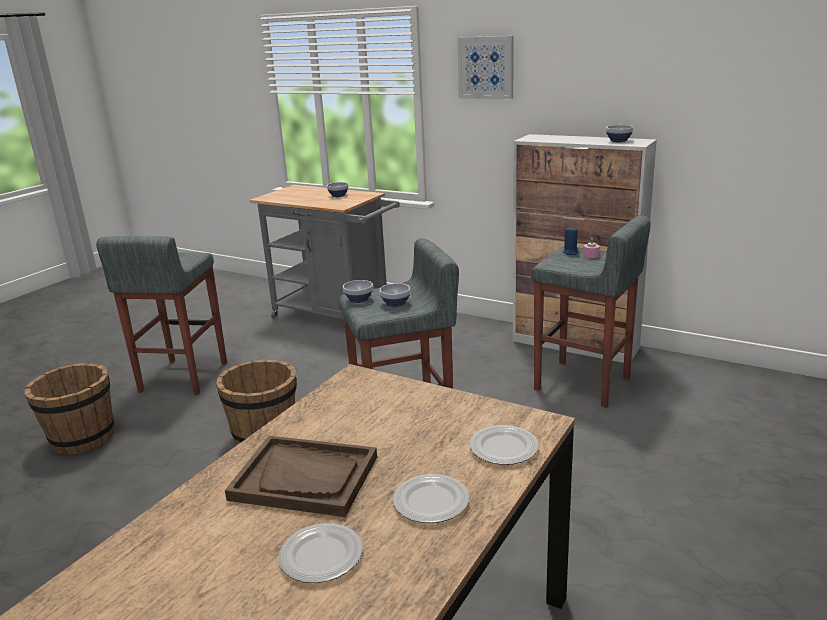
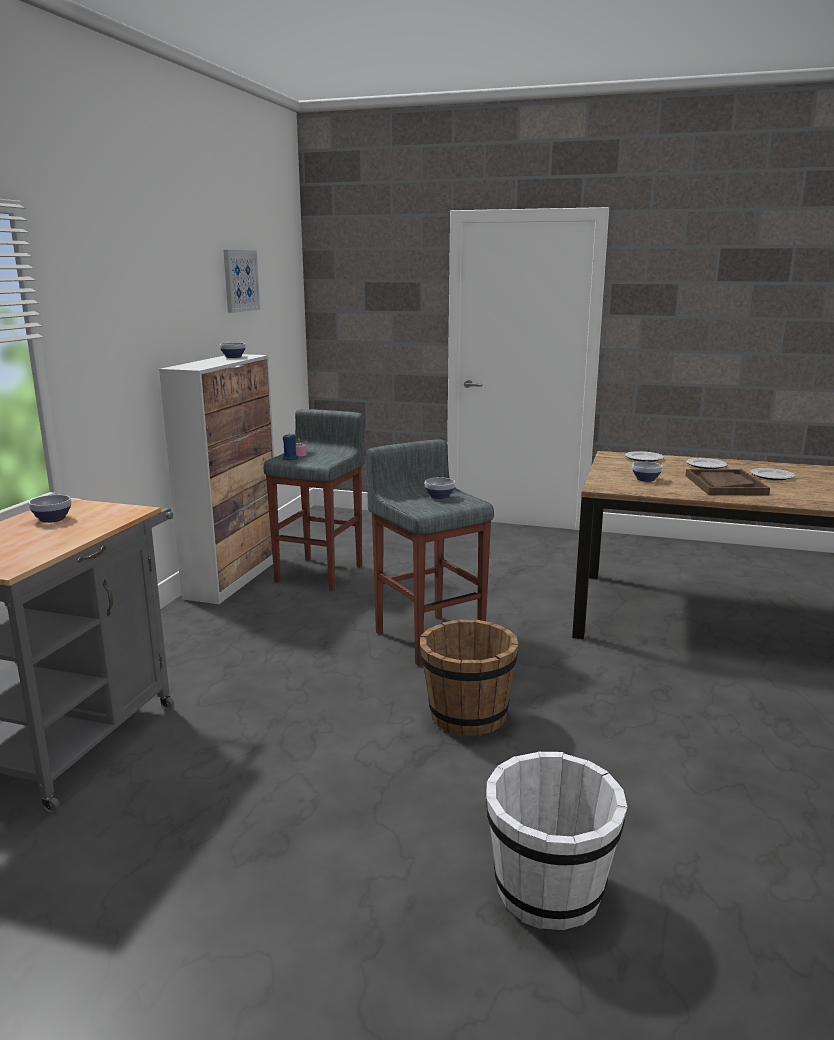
camera: 105 degrees left, 5 degrees down
brown bucket [25,363,114,455] -> white bucket [486,752,628,930]
grey stool [96,236,227,395] -> none
bowl [343,280,373,303] -> bowl moved to [632,461,662,482]
picture [457,36,514,99] -> picture moved to [223,250,260,313]

